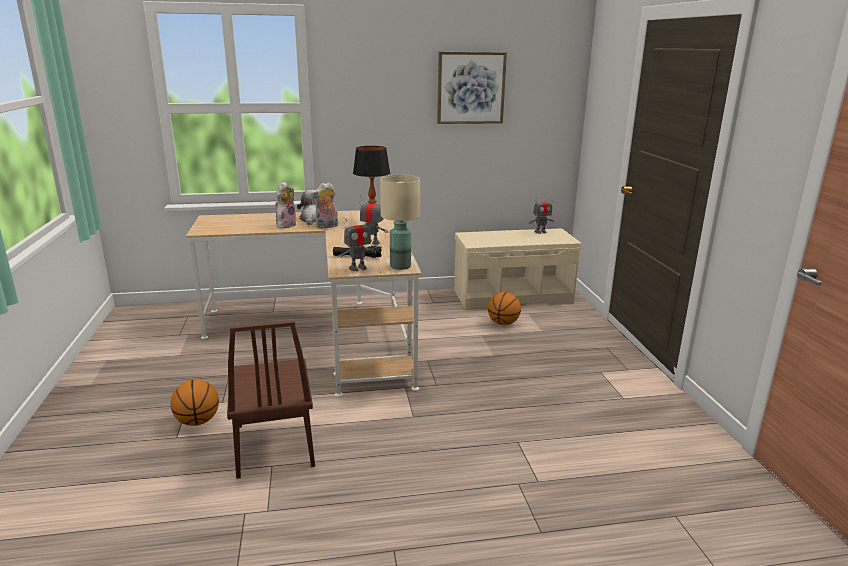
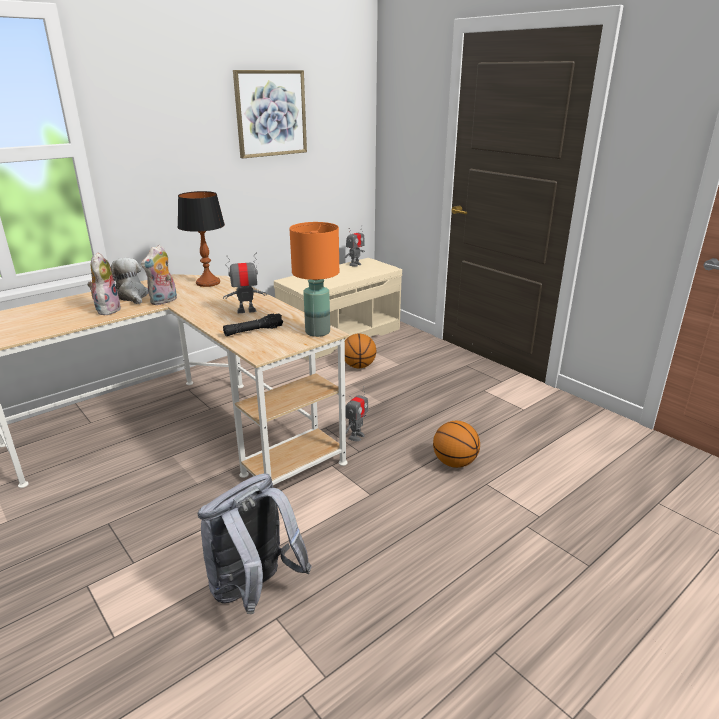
camera: 30 degrees left, 5 degrees up
basketball [171,380,219,426] -> basketball moved to [433,421,480,468]
brown chair [227,321,315,479] -> grey backpack [198,474,312,614]
toy robot [338,216,376,271] -> toy robot moved to [345,386,368,441]
beige table lamp [380,175,420,270] -> orange table lamp [290,222,339,337]

